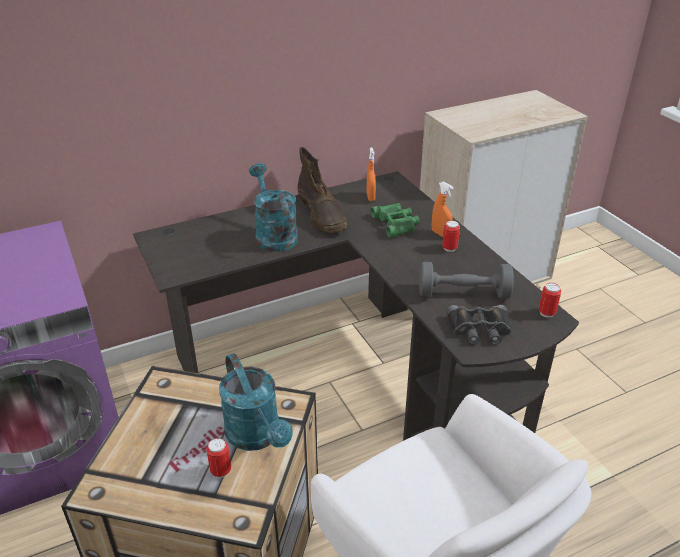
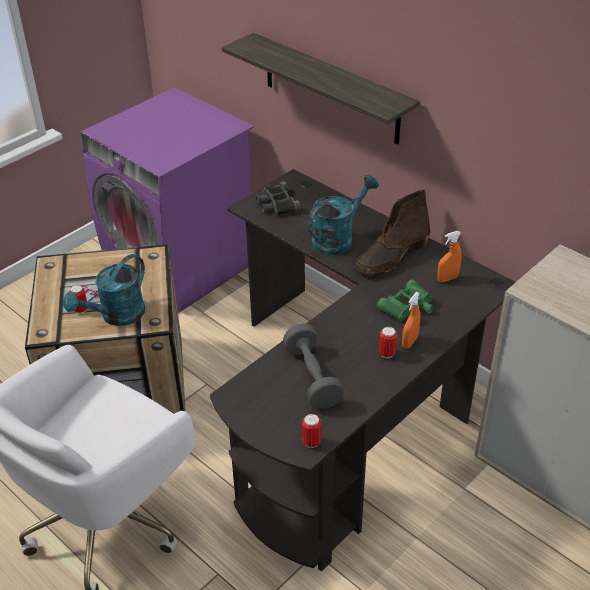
camera: 70 degrees right, 5 degrees up
black binoculars [446,305,511,345] -> black binoculars moved to [256,181,301,215]
none -> shelf [222,33,420,145]

